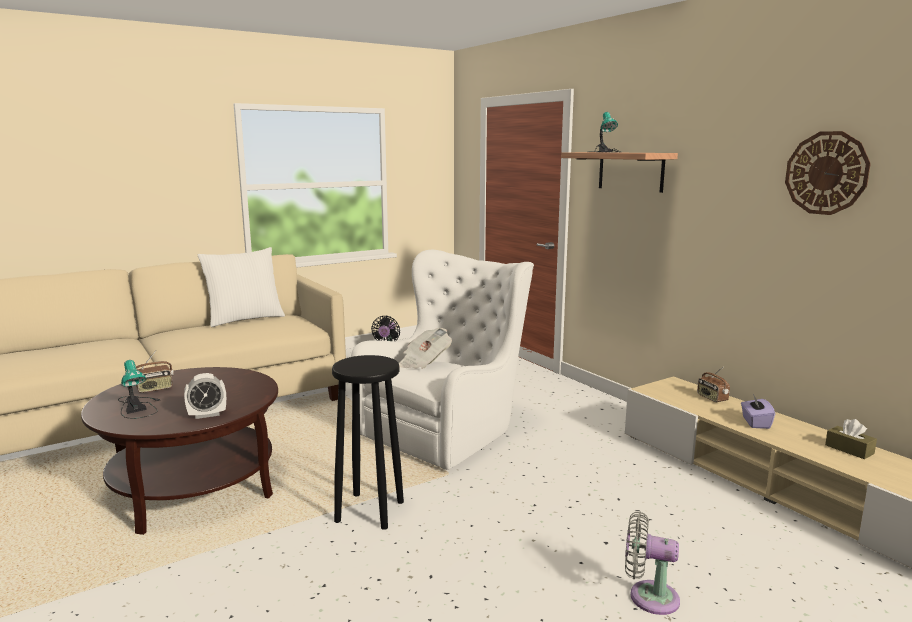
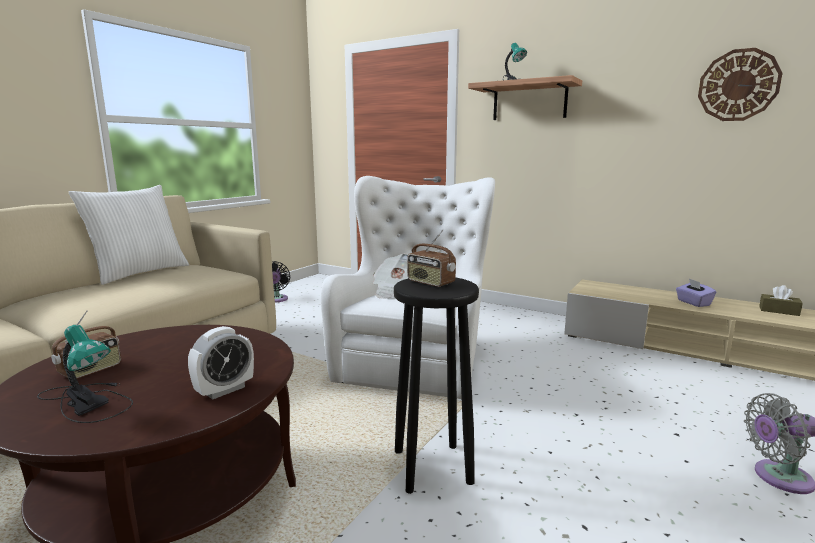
camera: 25 degrees left, 0 degrees up
radio [697,367,730,402] -> radio moved to [407,229,456,287]

